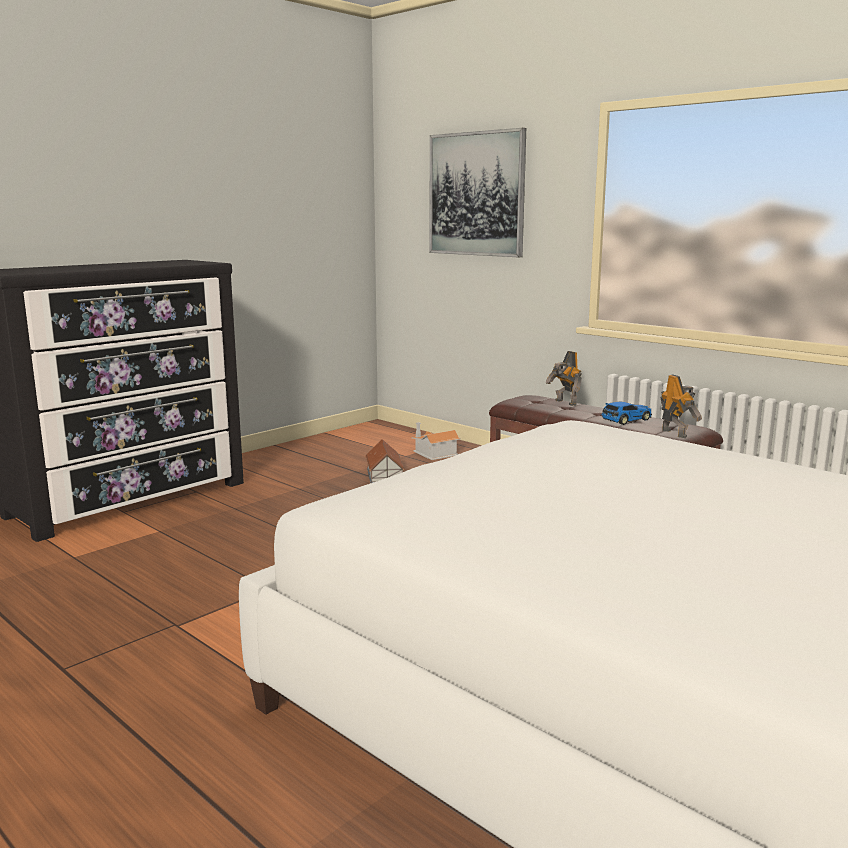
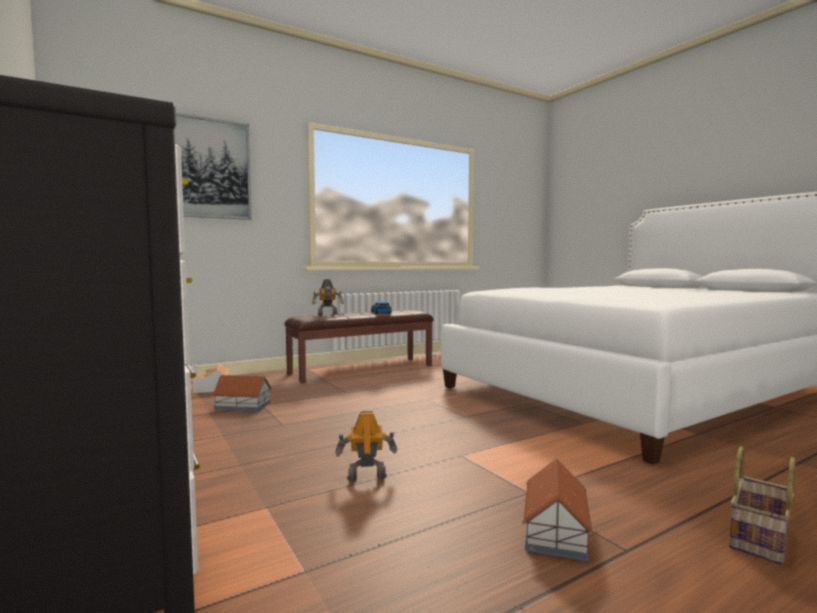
camera: 75 degrees left, 10 degrees down
toy robot [661,374,702,438] -> toy robot moved to [335,411,397,481]
none -> toy house [522,459,594,561]
none -> basket [729,446,796,565]

